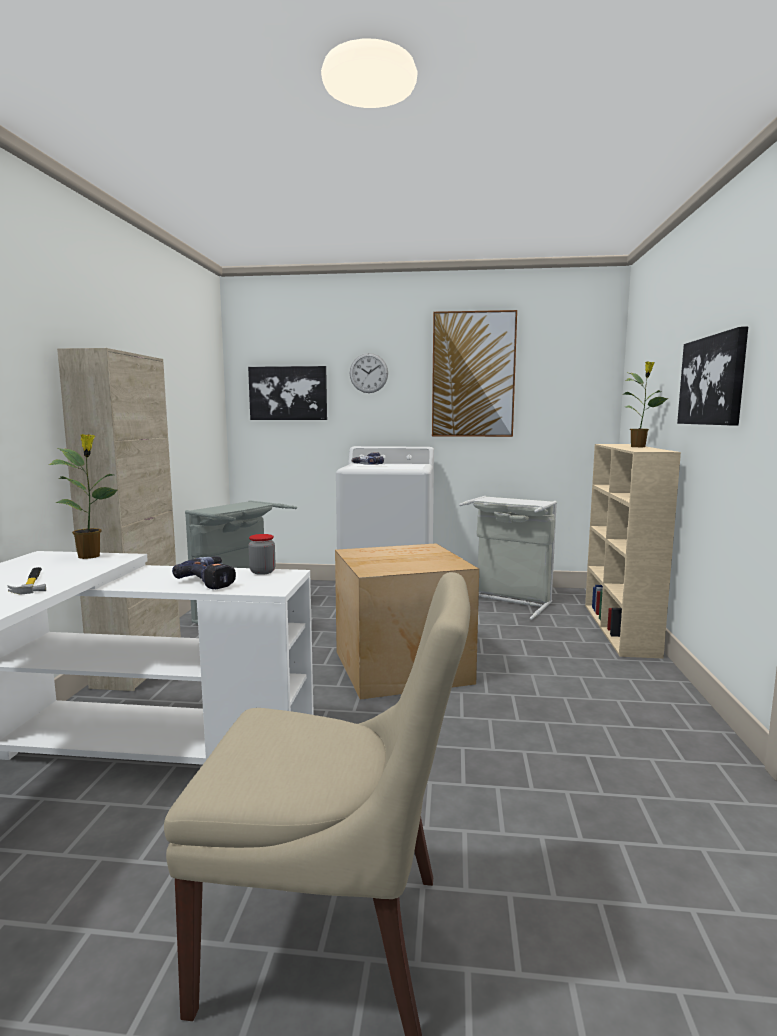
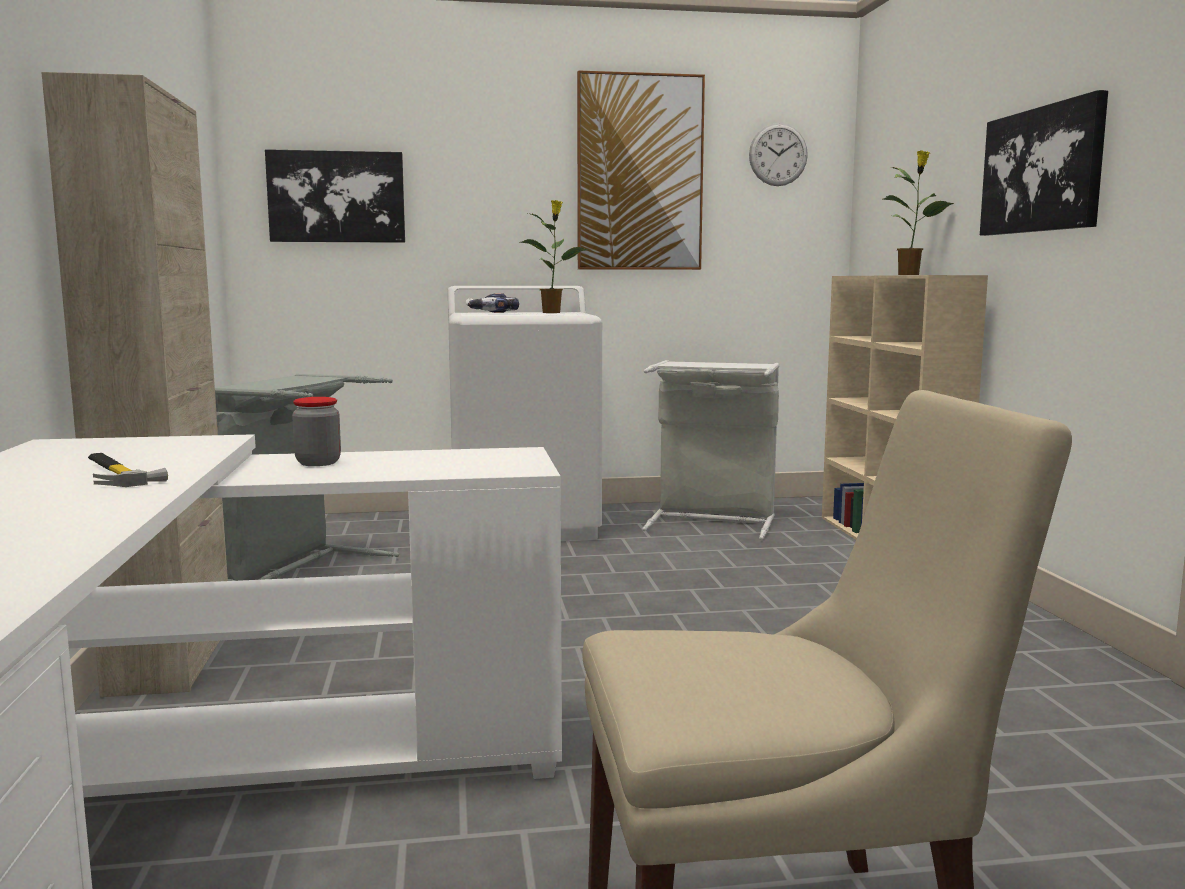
camera: 15 degrees left, 0 degrees up
potted plant [49,434,117,559] -> potted plant moved to [520,200,589,313]
power drill [172,556,236,589] -> none
jar [248,534,276,575] -> jar moved to [292,397,341,466]
cardboard box [335,543,479,700] -> none
wall clock [350,353,388,393] -> wall clock moved to [749,123,808,186]

